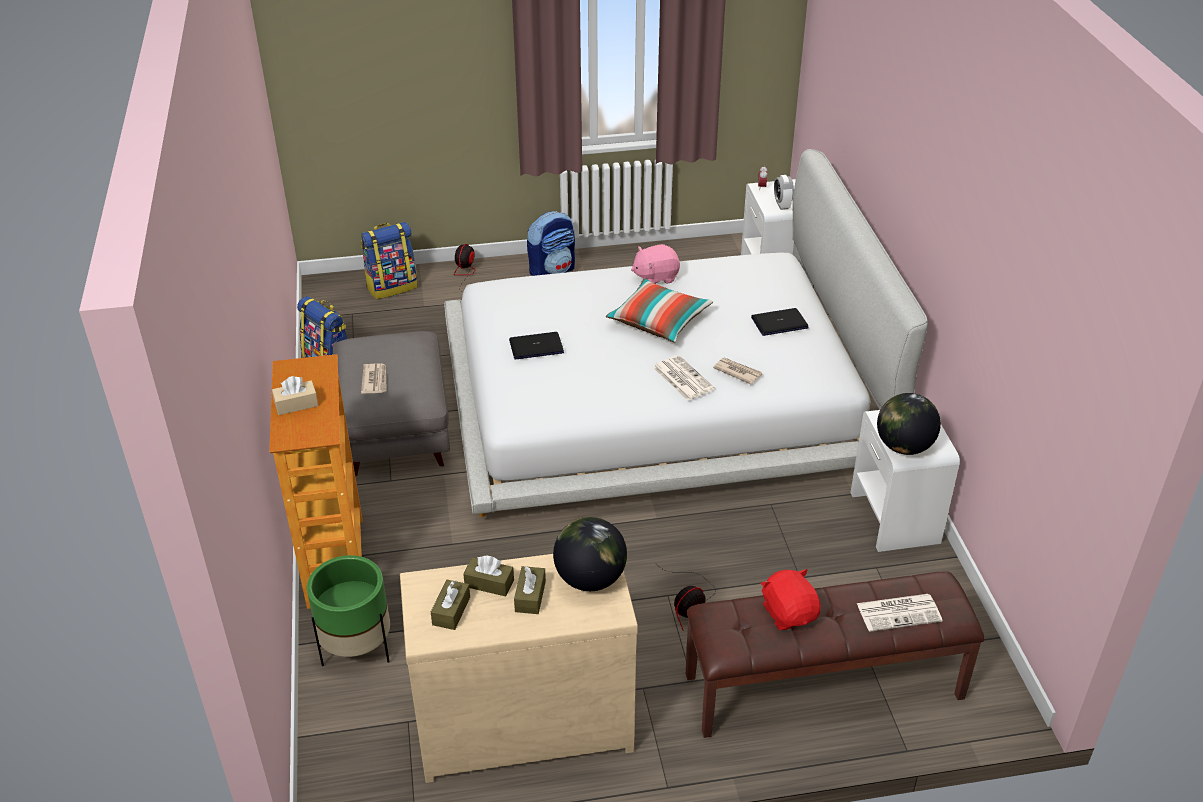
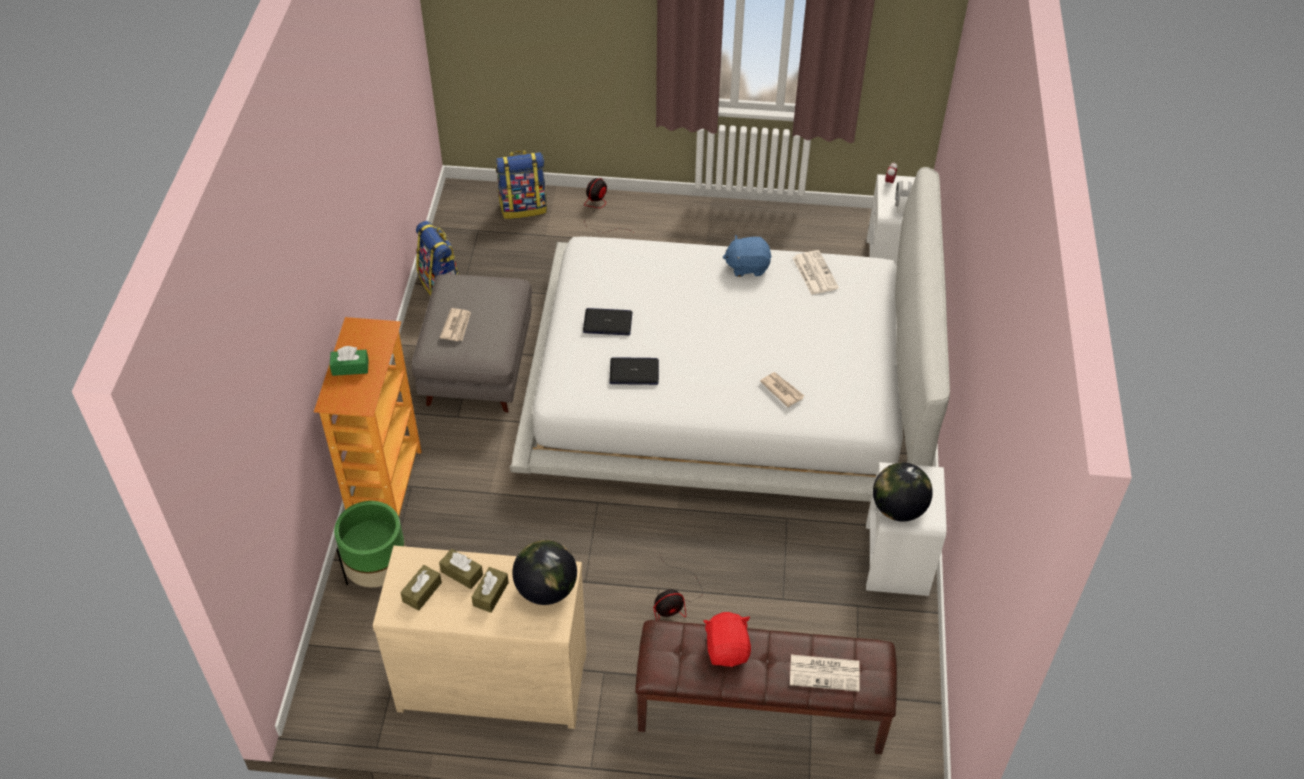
camera: 15 degrees right, 10 degrees up
beige tissue box [272,376,318,415] -> green tissue box [330,346,369,376]
backpack [527,211,575,276] -> none
pillow [606,279,713,342] -> none
pink plush toy [631,244,680,284] -> blue plush toy [723,235,772,277]
newspaper [653,355,715,401] -> newspaper moved to [793,250,839,295]
laptop [751,308,809,336] -> laptop moved to [610,357,659,385]

